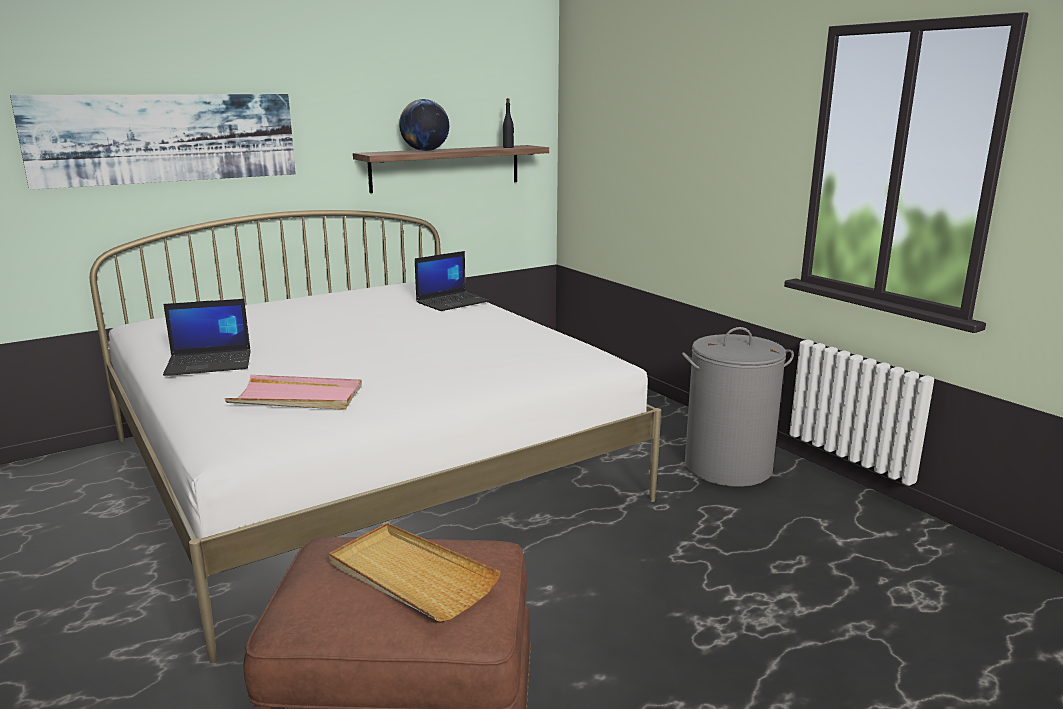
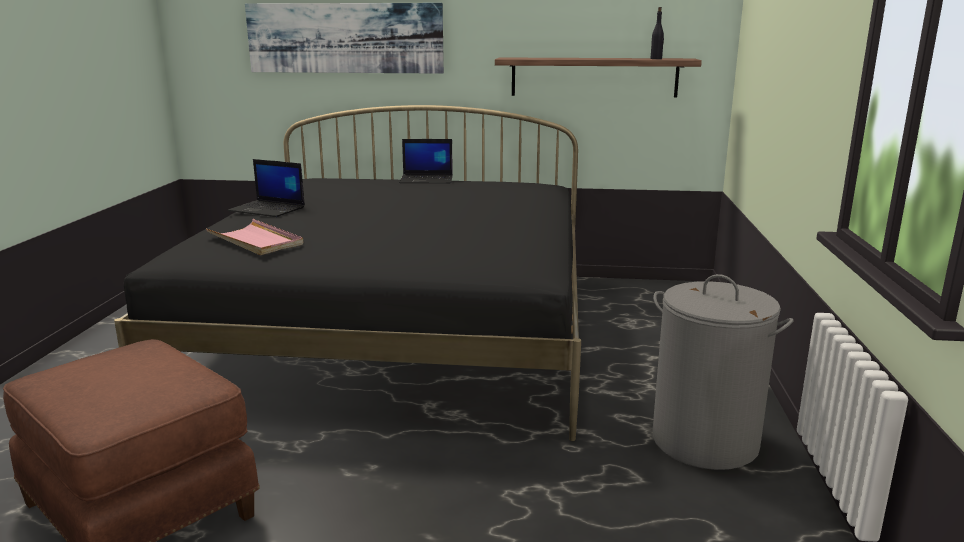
camera: 40 degrees right, 0 degrees up
white bed [90,210,661,663] -> black bed [114,105,581,441]
beige tray [329,523,500,622] -> none
globe [399,99,449,151] -> none
laptop [415,251,491,311] -> laptop moved to [399,139,453,184]

